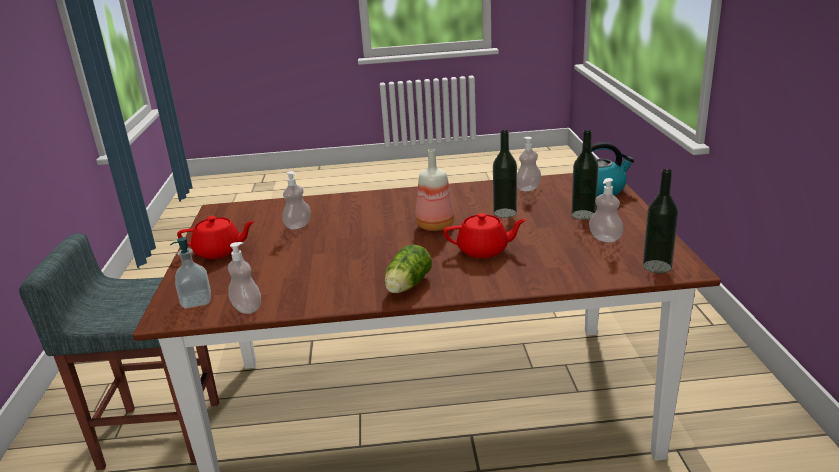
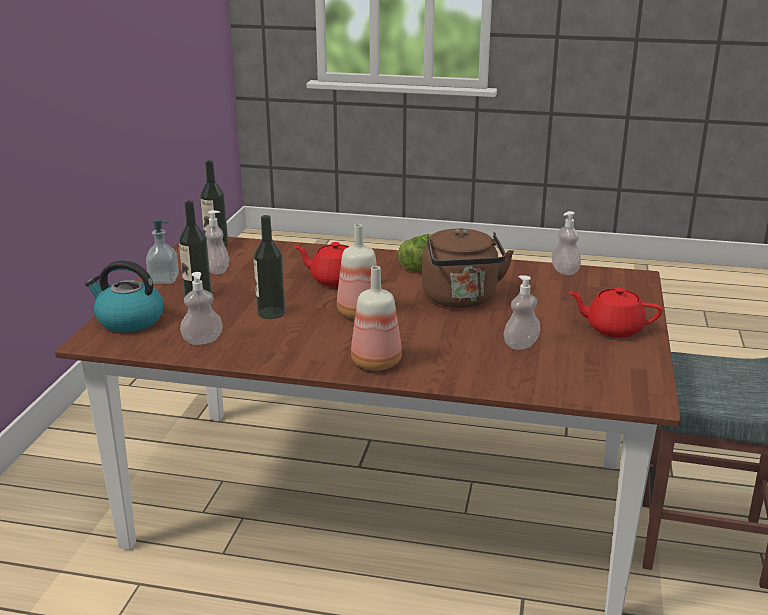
camera: 165 degrees left, 0 degrees up
soap dispenser [170,237,211,308] -> soap dispenser moved to [146,219,179,284]
none -> bottle [351,266,402,371]
none -> brown kettle [422,228,514,308]

